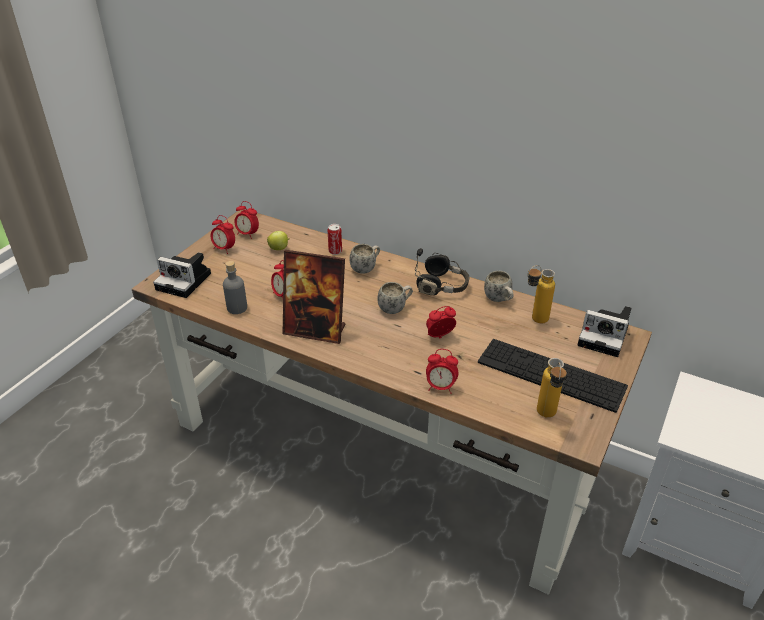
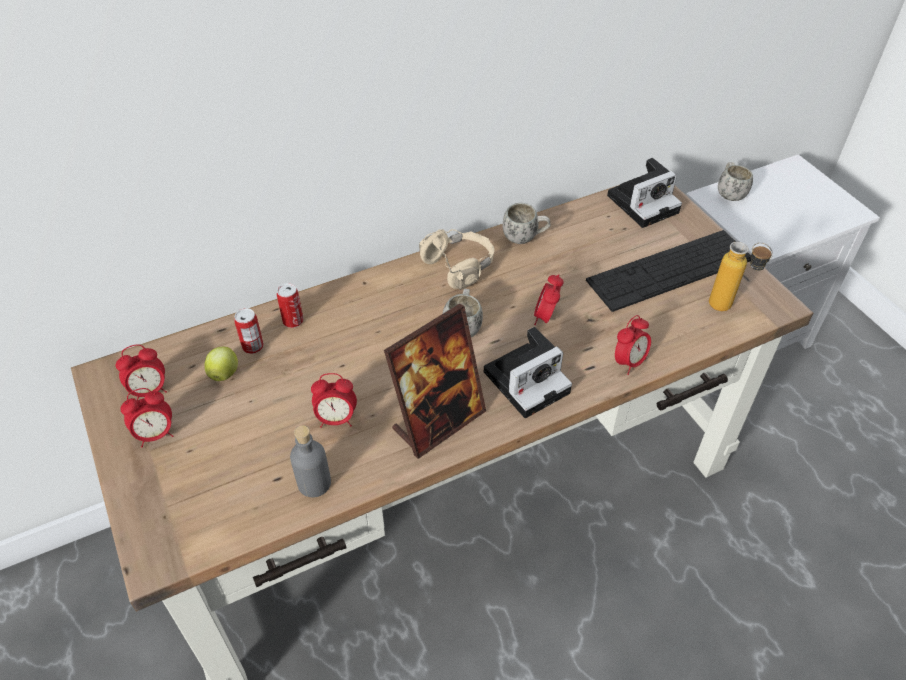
camera: 55 degrees left, 10 degrees up
camera [153,252,211,298] -> camera moved to [484,327,572,418]
white mug [350,244,380,274] -> white mug moved to [718,162,753,201]
black headphones [415,248,470,295] -> beige headphones [419,229,495,290]
bottle [528,265,555,323] -> none
none -> can [234,308,264,354]

